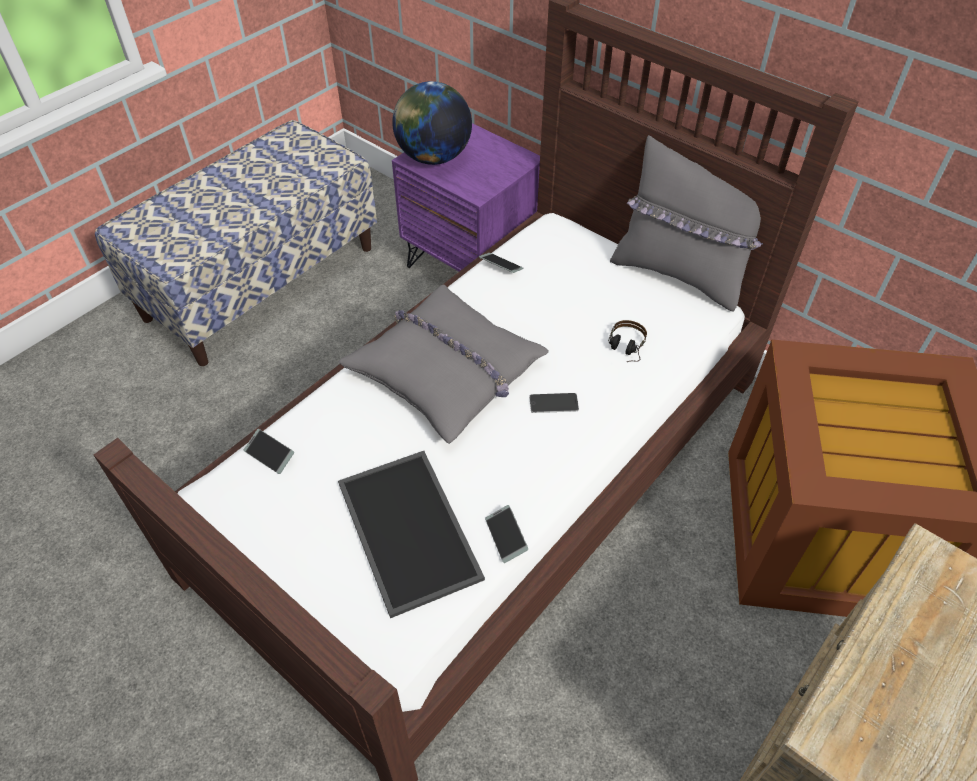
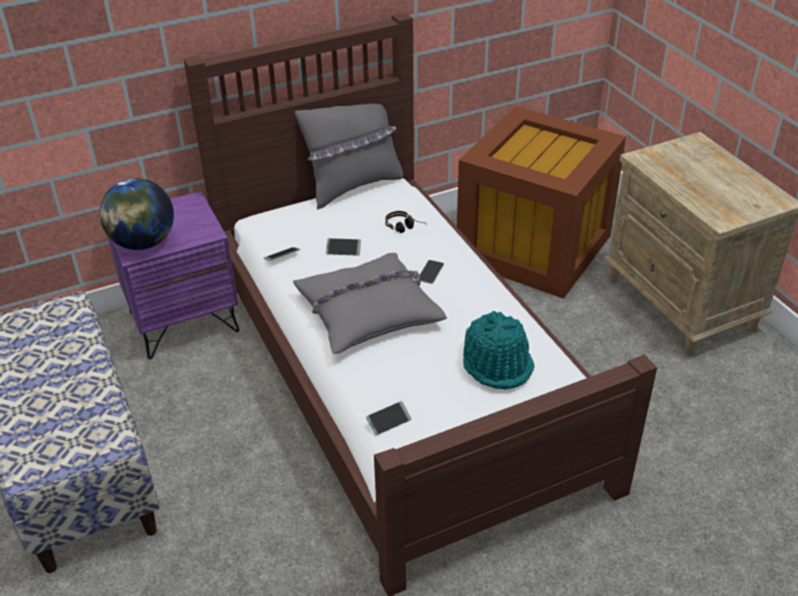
camera: 65 degrees left, 10 degrees down
tray [338,451,485,618] -> turquoise hat [463,311,534,390]
phone [485,505,528,563] -> phone moved to [326,238,361,256]

